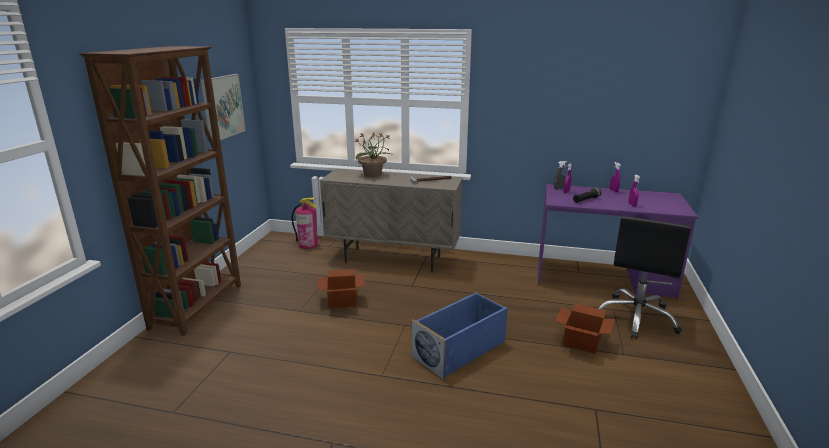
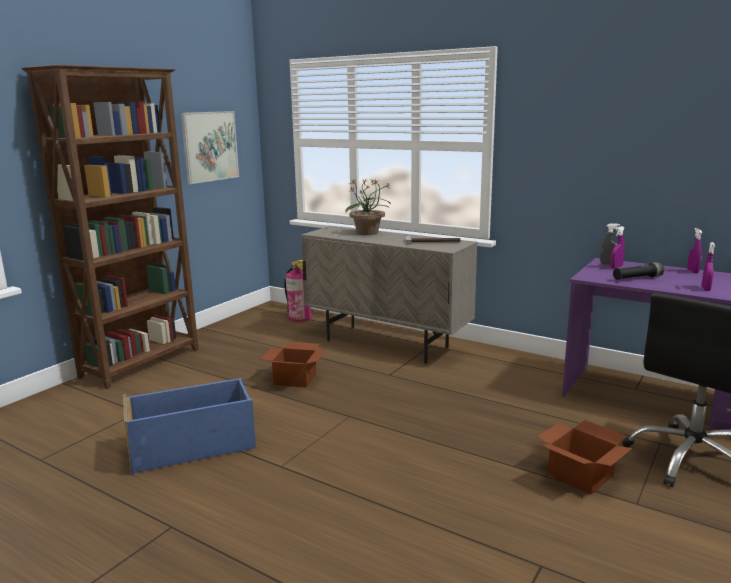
camera: 20 degrees right, 5 degrees down
blue storage box [412,292,508,380] -> blue storage box moved to [123,378,256,476]

